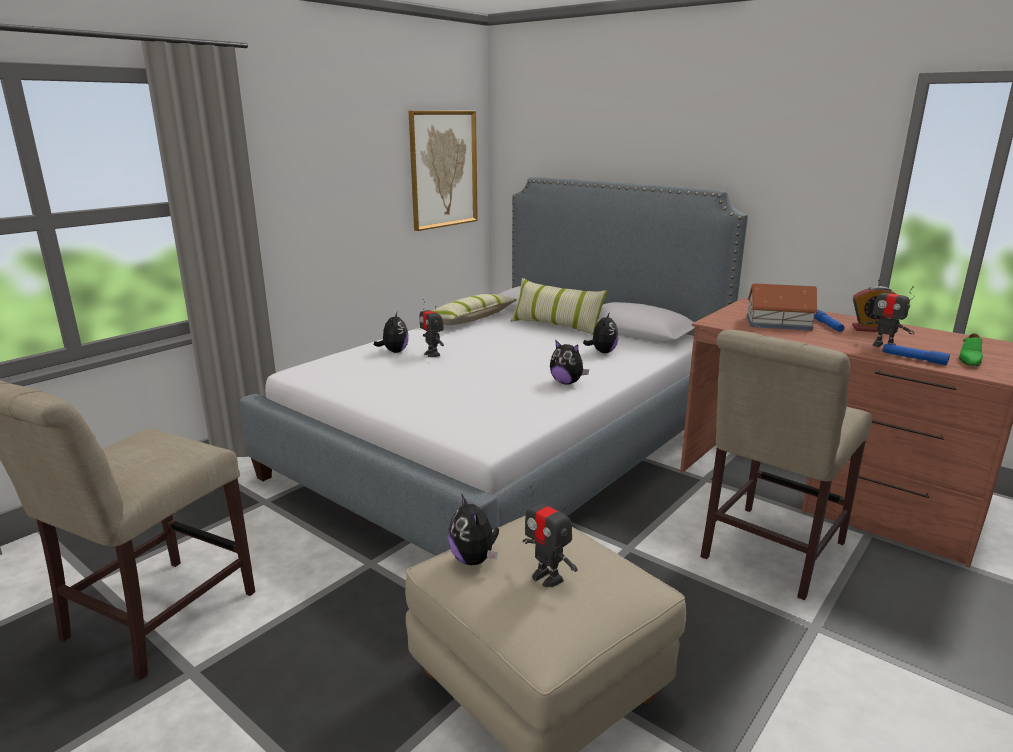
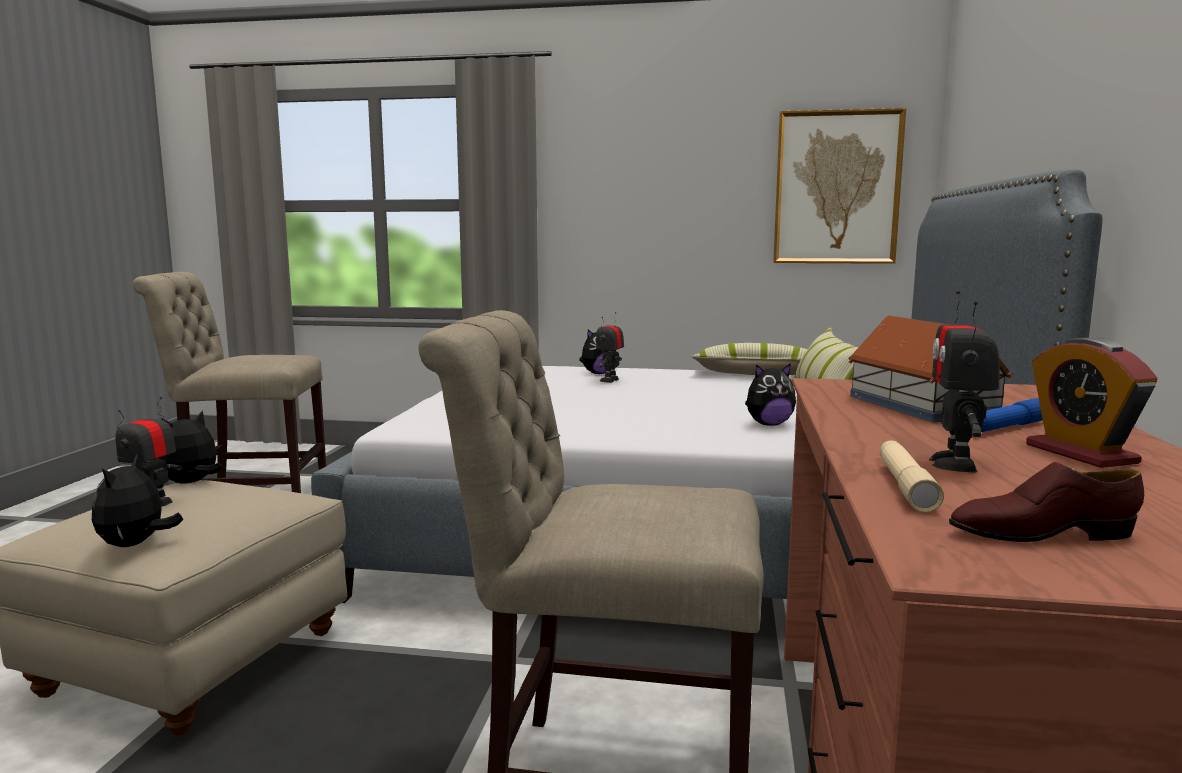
camera: 60 degrees right, 10 degrees down
plush toy [550,340,589,385] -> plush toy moved to [92,454,184,547]
blue flashlight [883,344,950,365] -> beige flashlight [880,440,944,512]
green shoe [959,333,983,366] -> brown shoe [949,462,1144,542]

